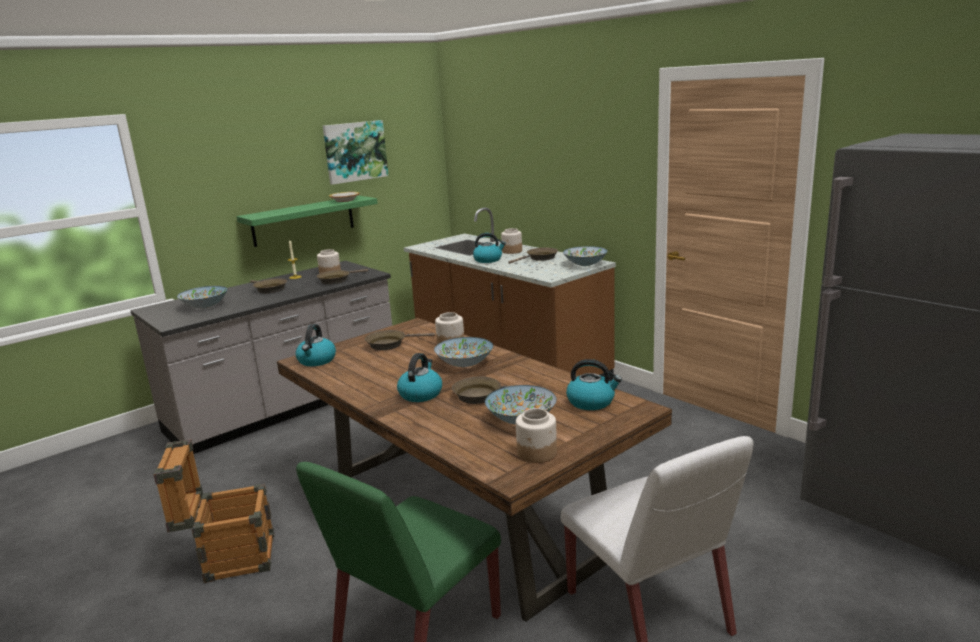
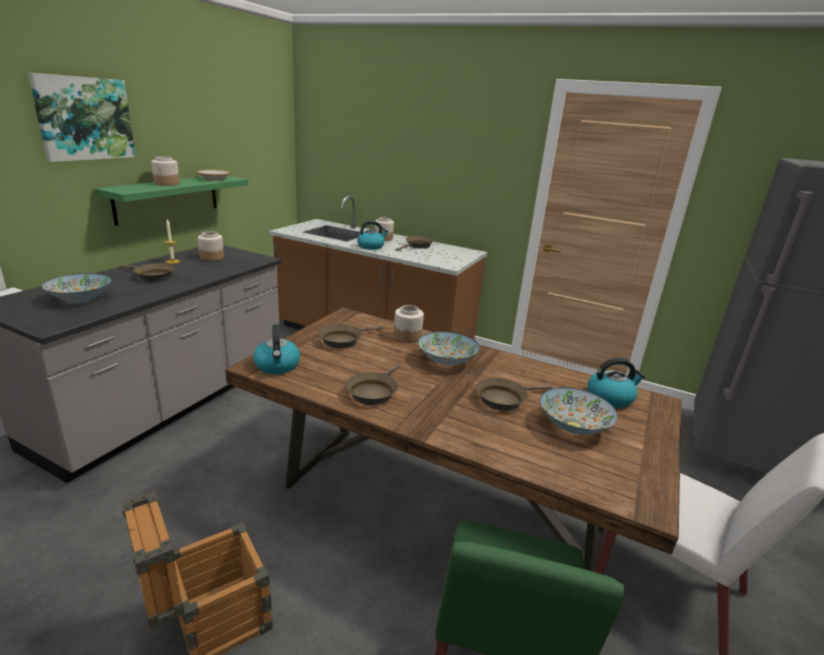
camera: 25 degrees left, 5 degrees up
brown frying pan [317,269,368,284] -> brown frying pan moved to [346,363,401,405]
picture [323,120,388,185] -> picture moved to [28,72,136,162]
kettle [397,353,442,402] -> none
jar [516,408,557,463] -> jar moved to [151,157,180,186]
bowl [563,246,608,266] -> none

